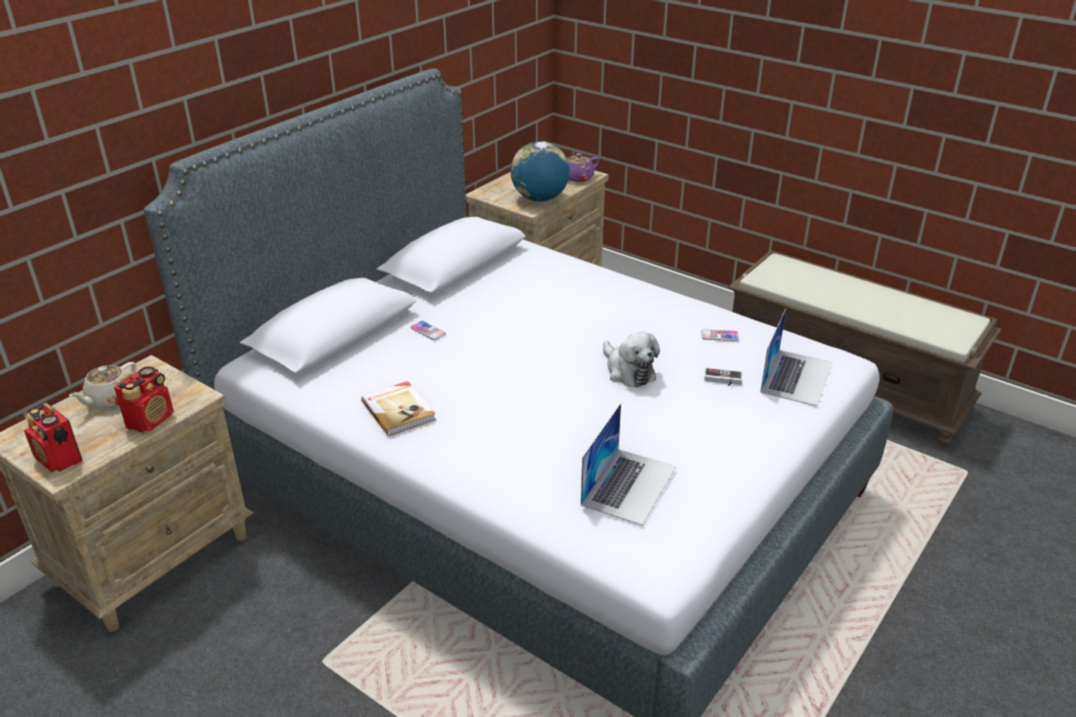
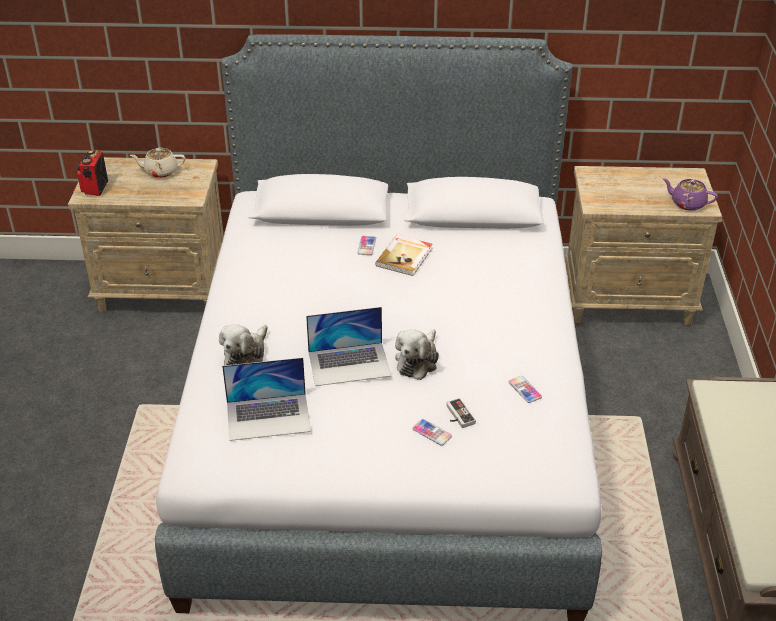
camera: 55 degrees right, 5 degrees up
radio [114,366,174,433] -> none
book [361,381,436,436] -> book moved to [375,235,432,276]
globe [511,141,570,201] -> none
laptop [760,308,832,406] -> laptop moved to [306,307,391,386]
none -> plush toy [219,324,267,365]
none -> phone [412,419,452,446]

